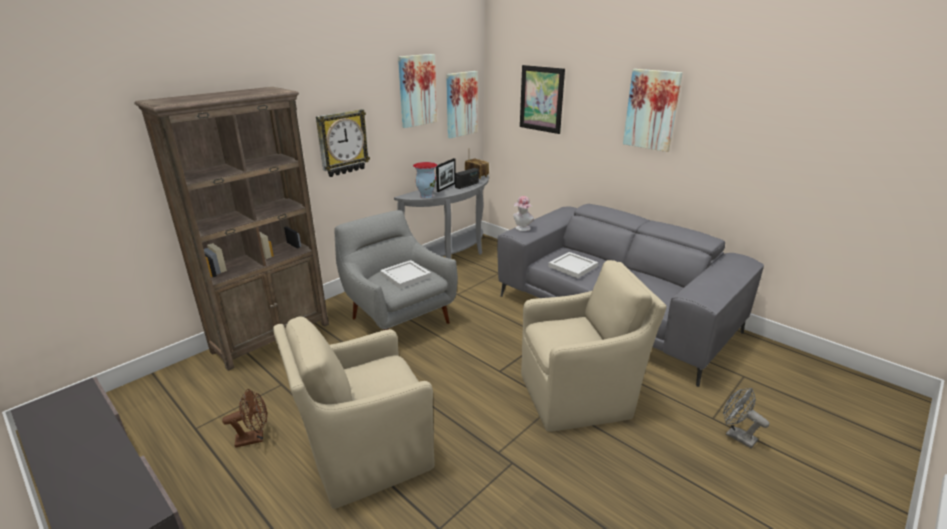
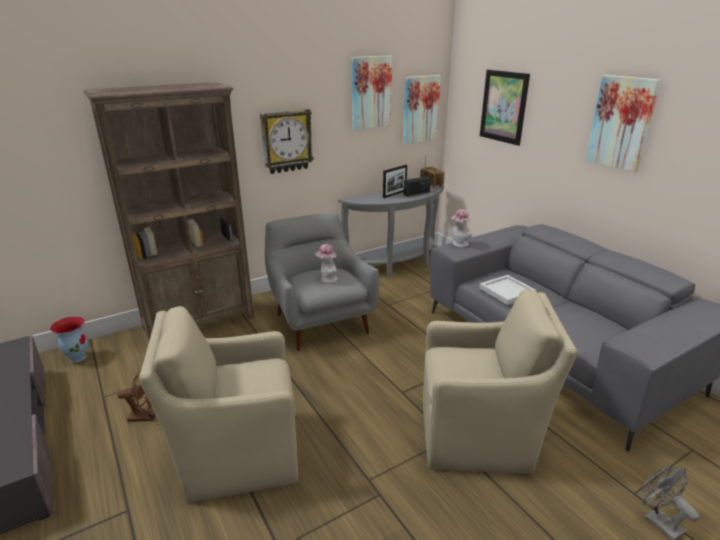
camera: 15 degrees right, 0 degrees up
white tray [380,260,431,289] -> hat [314,244,338,283]
vase [413,162,437,198] -> vase moved to [50,316,88,363]

